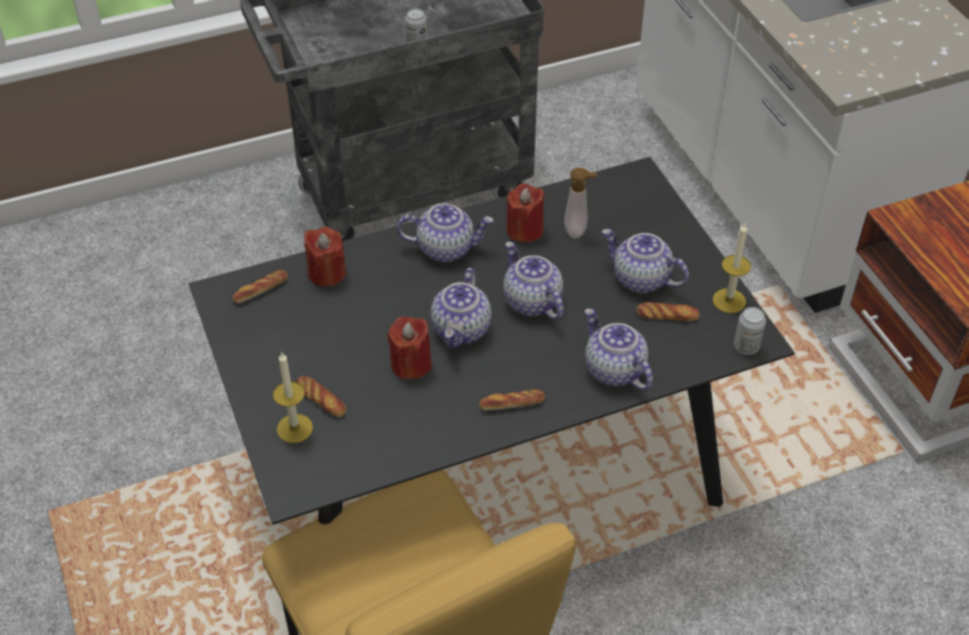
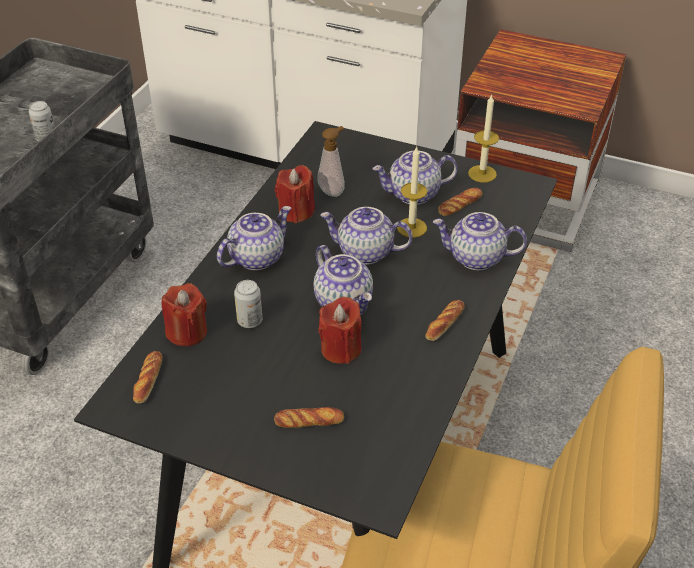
camera: 45 degrees left, 5 degrees down
candle [273,351,313,443] -> candle moved to [397,146,427,238]
can [734,307,766,355] -> can moved to [234,280,262,328]

